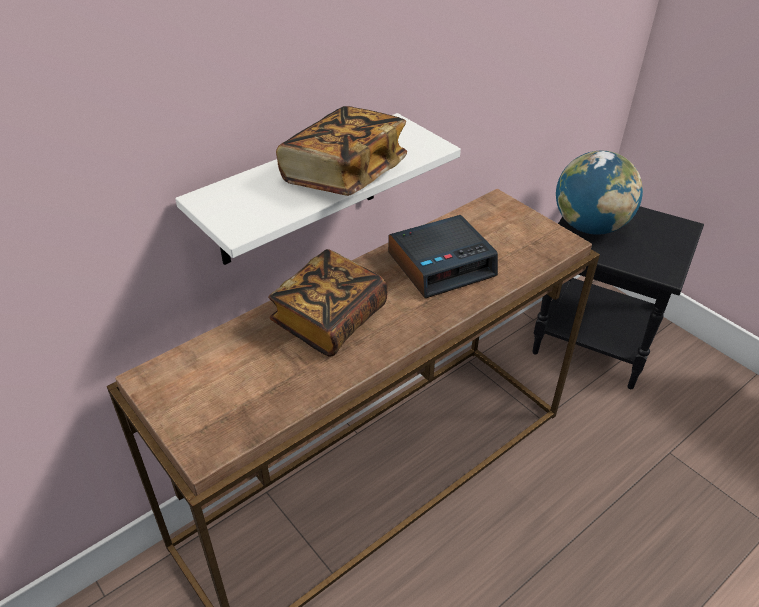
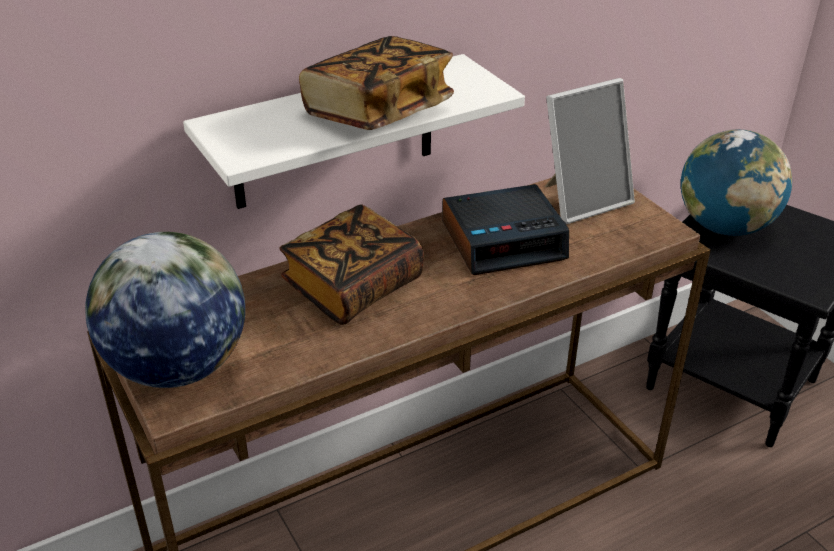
camera: 10 degrees right, 5 degrees down
none -> globe [85,232,245,388]
none -> picture frame [545,78,635,224]

